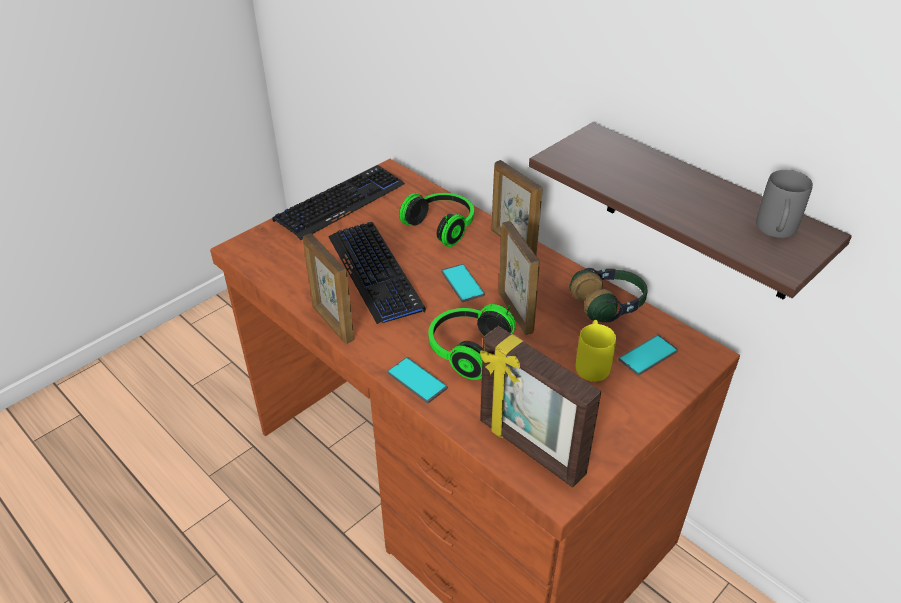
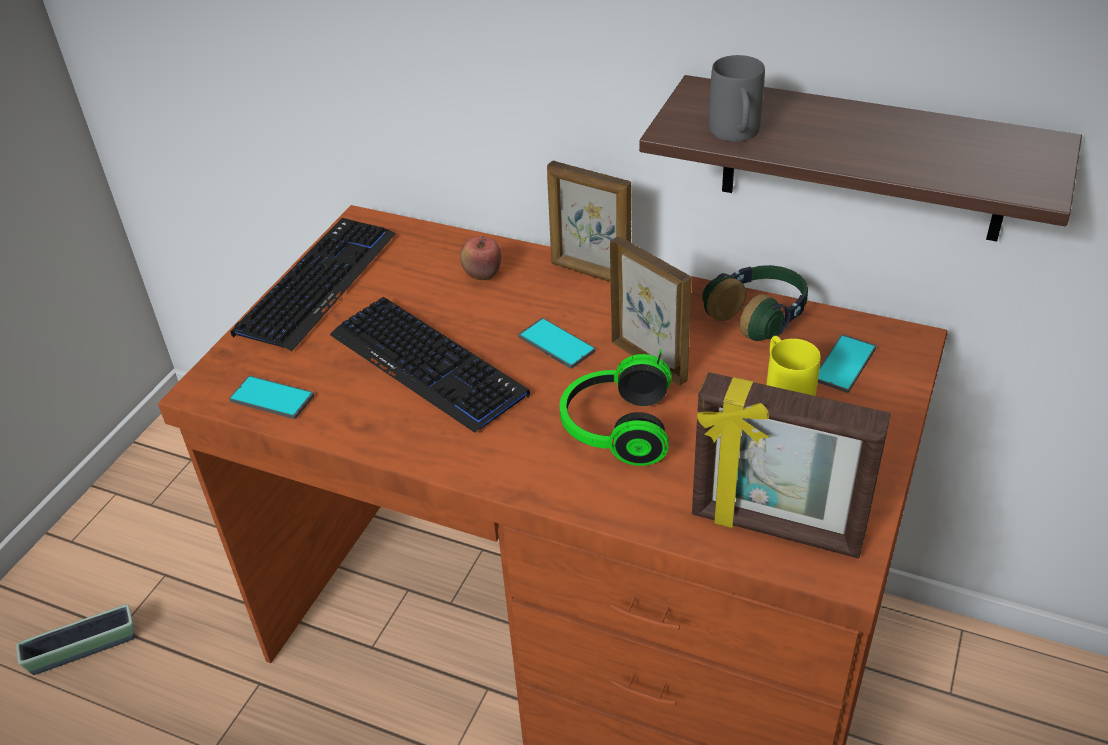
camera: 20 degrees left, 0 degrees up
picture frame [303,234,354,344] -> none
phone [387,357,448,404] -> phone moved to [229,376,315,419]
headphones [399,193,474,247] -> apple [460,236,501,280]
grey mug [756,170,813,238] -> grey mug moved to [709,55,765,142]
none -> planter [16,604,135,675]

